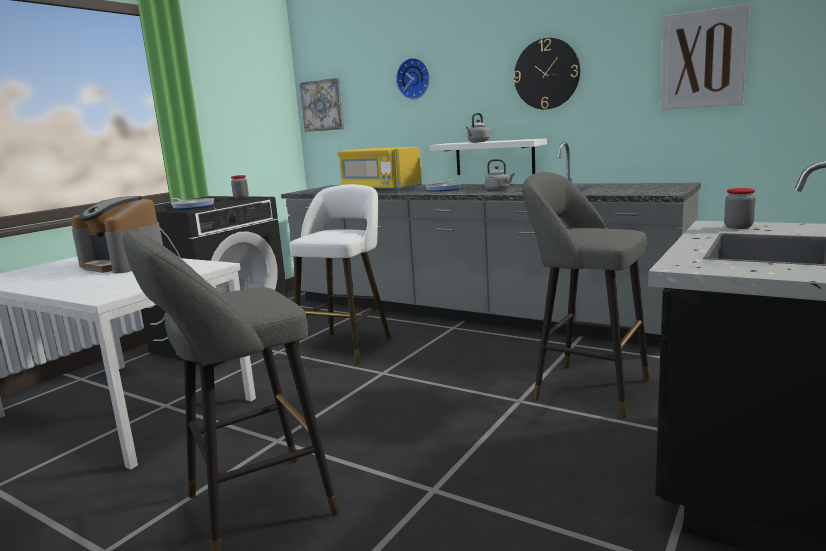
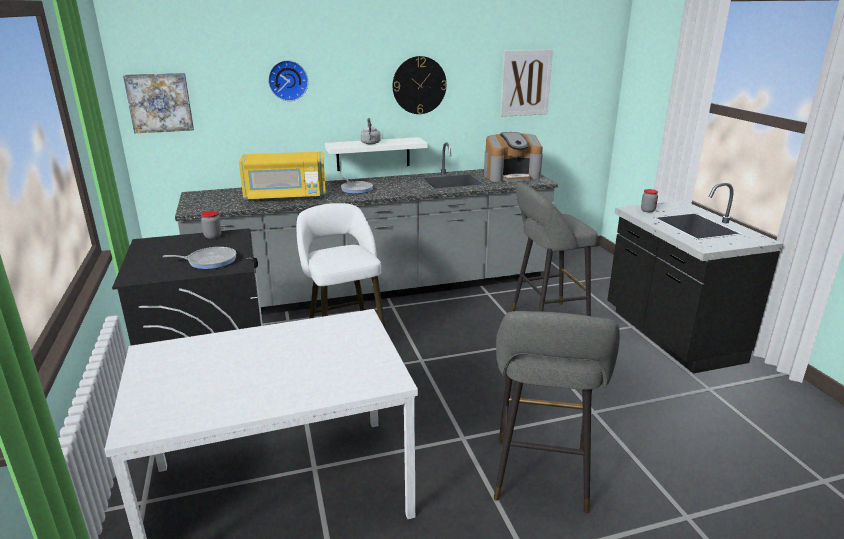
camera: 50 degrees left, 10 degrees up
coffee machine [71,196,163,273] -> coffee machine moved to [484,132,543,182]
grey kettle [485,159,515,190] -> none

